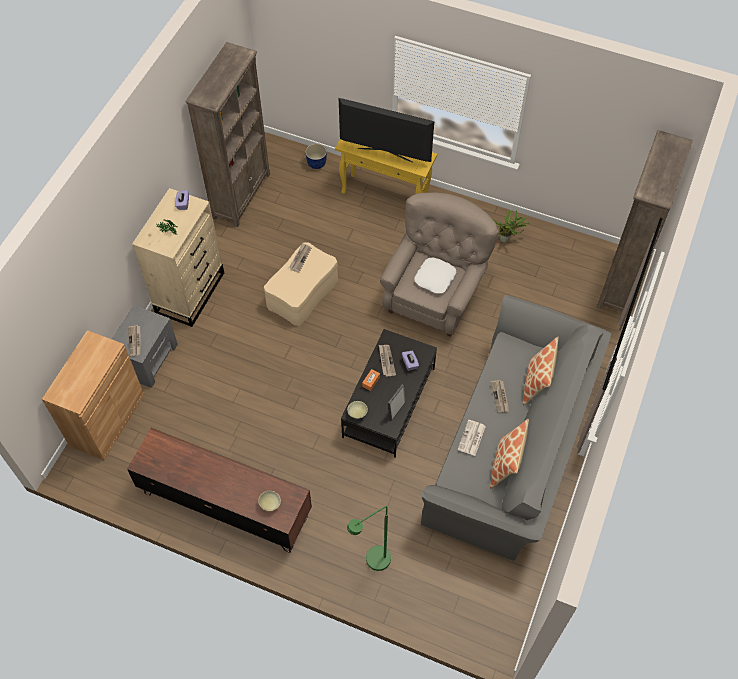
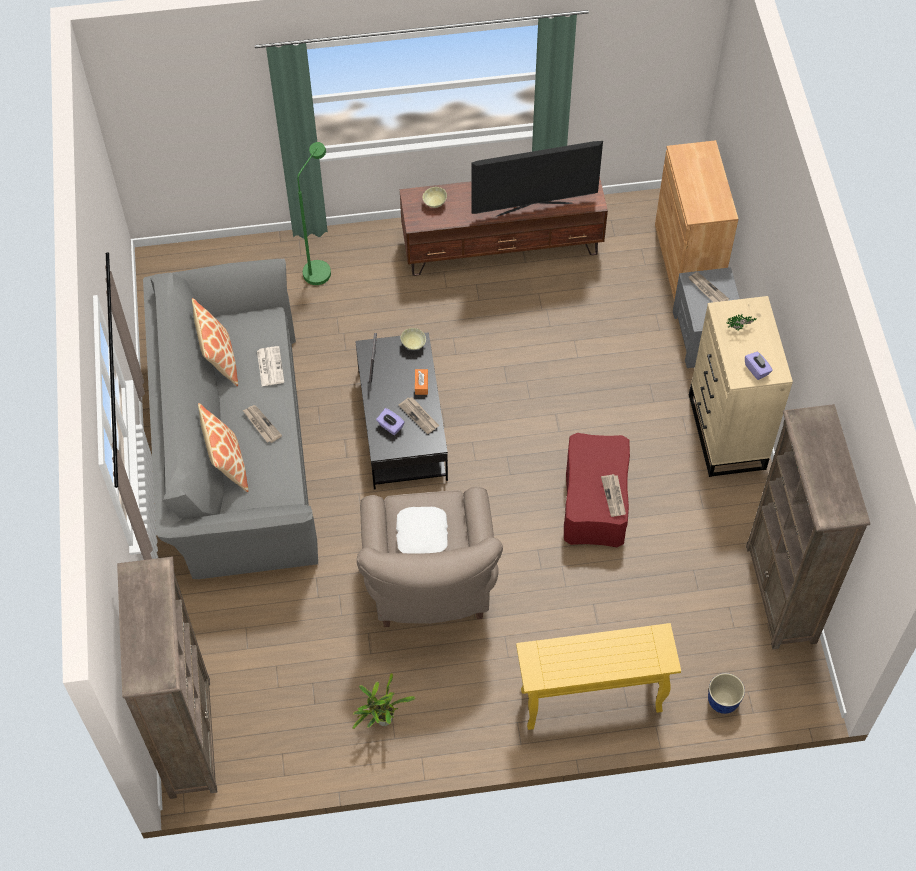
camera: 150 degrees right, 0 degrees up
beige ottoman [264,242,338,326] -> red ottoman [564,433,630,547]
television [339,98,434,163] -> television moved to [471,141,603,216]

